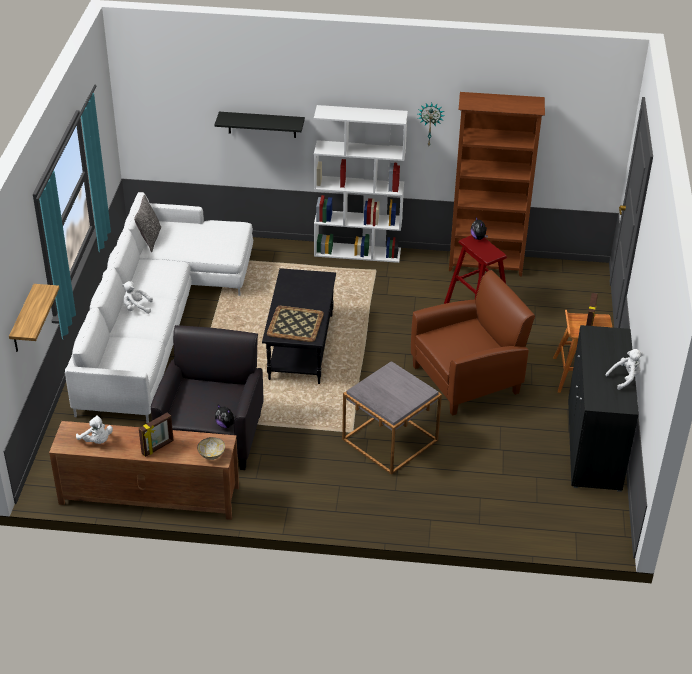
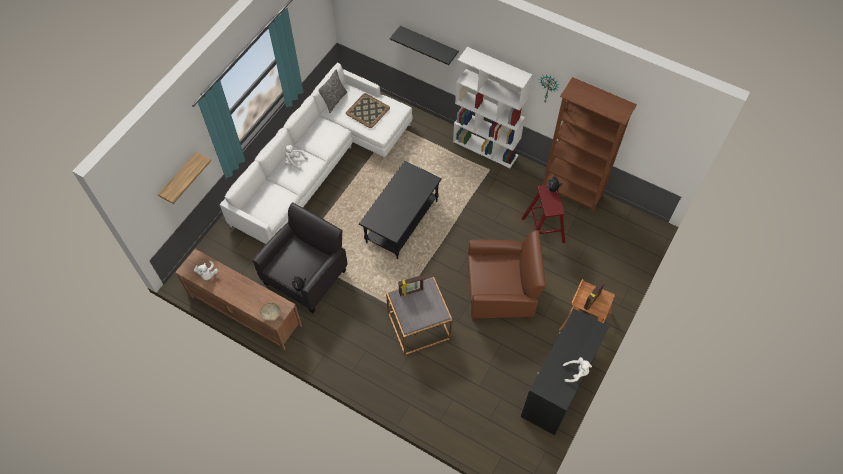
camera: 25 degrees right, 20 degrees up
picture frame [139,412,174,457] -> picture frame moved to [398,275,423,296]
tray [267,306,324,342] -> tray moved to [346,93,390,128]

